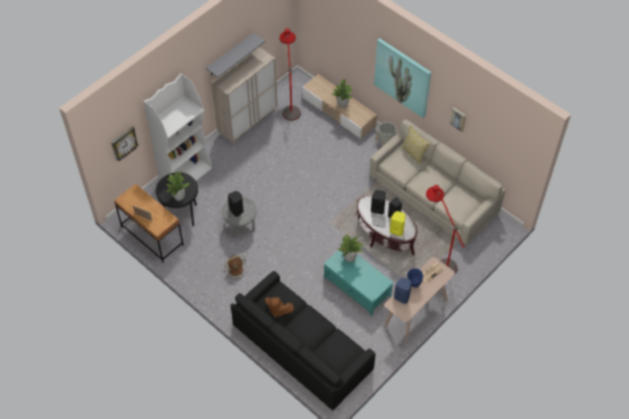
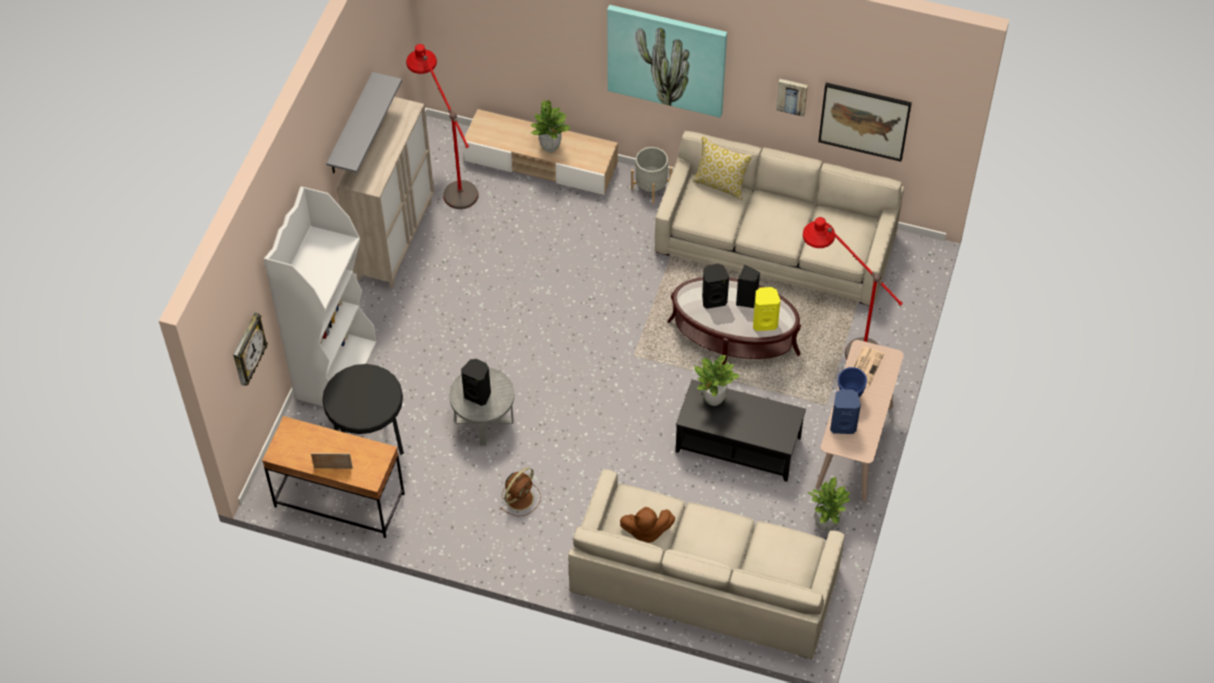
camera: 25 degrees left, 0 degrees up
potted plant [166,171,190,201] -> potted plant moved to [806,477,850,531]
black sofa [231,271,375,410] -> beige sofa [568,469,845,659]
turquoise coffee table [324,247,394,316] -> black coffee table [676,379,806,482]
none -> picture [818,83,912,162]

